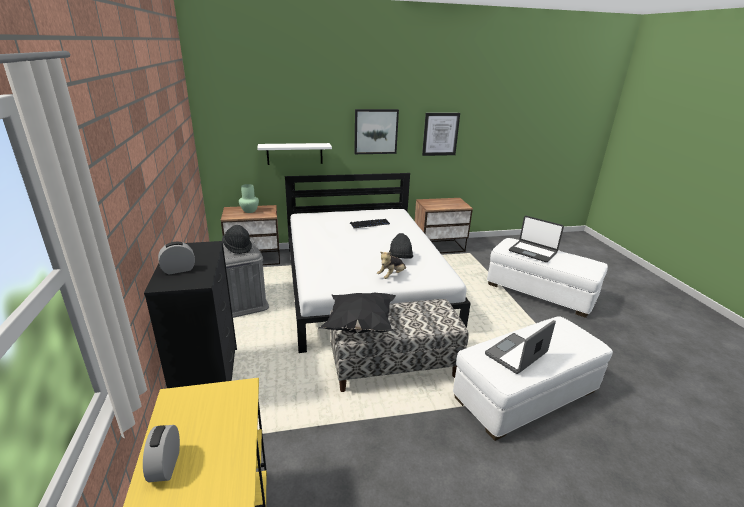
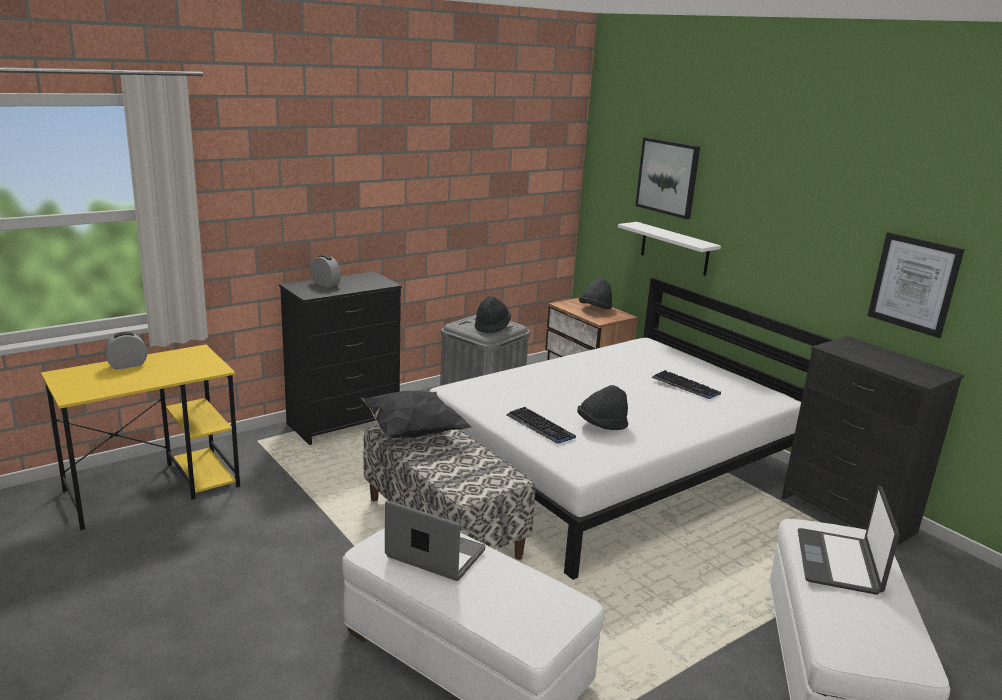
camera: 65 degrees right, 5 degrees down
green vase [239,184,259,213] -> black hat [579,278,612,309]
picture [354,109,399,154] -> picture moved to [635,137,700,219]
plush toy [377,252,406,279] -> keyboard [506,407,576,444]
nightstand [414,198,473,253] -> black dresser [781,336,964,545]

